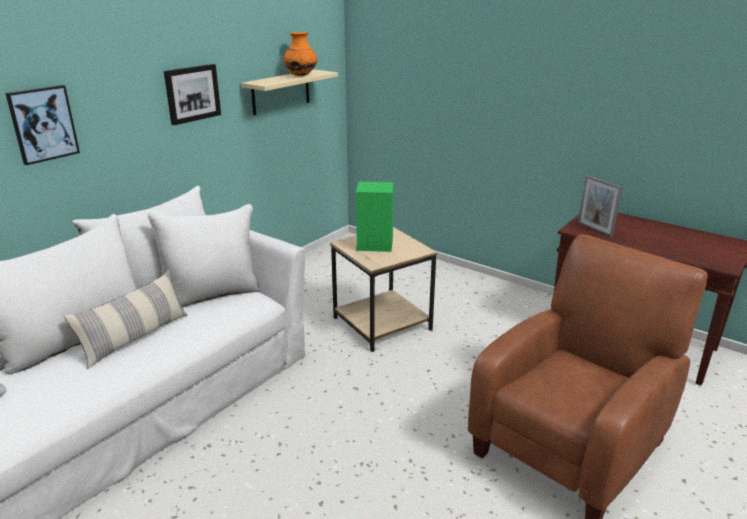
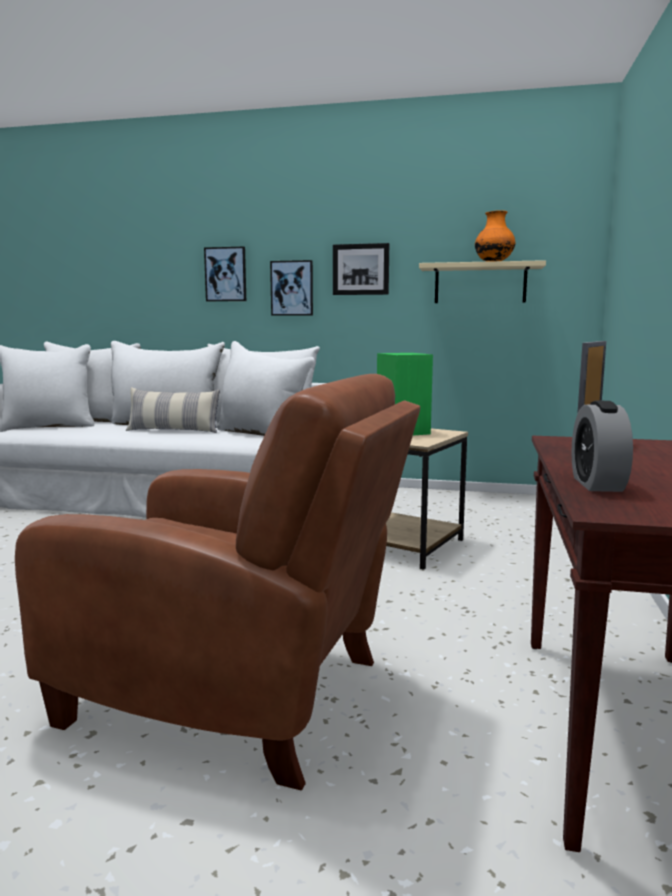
camera: 65 degrees right, 15 degrees down
none -> picture [270,260,313,316]
none -> alarm clock [571,401,633,492]

